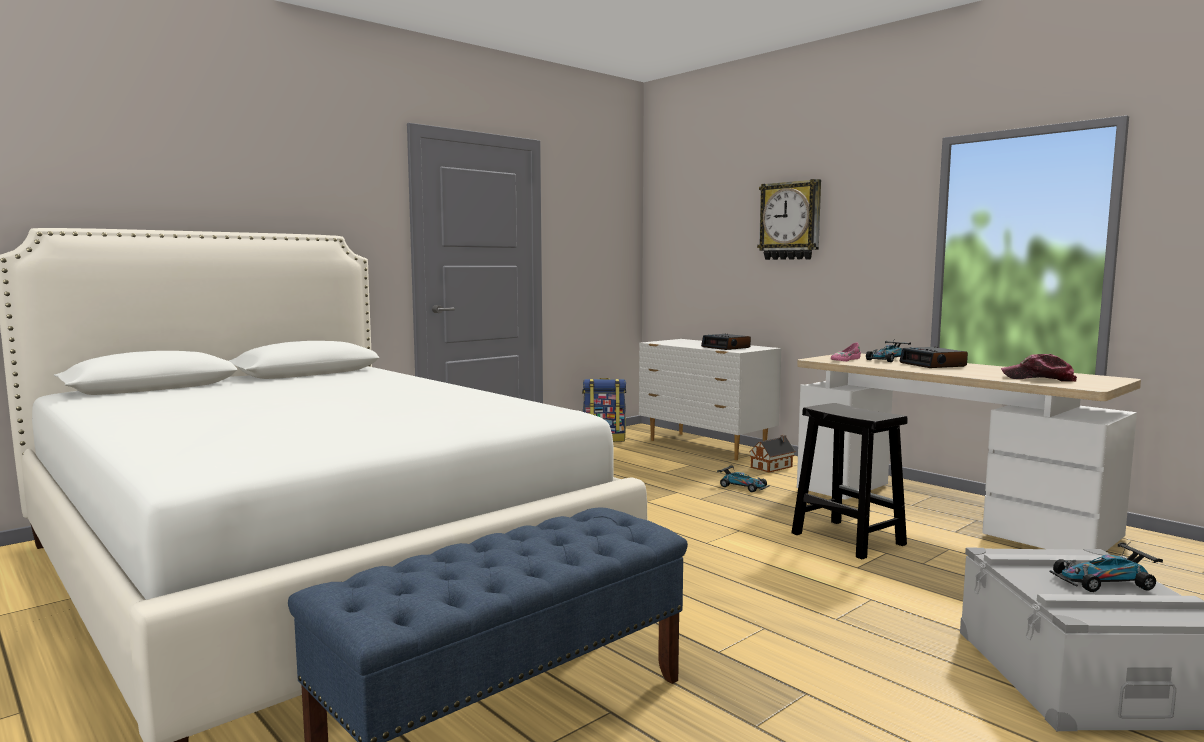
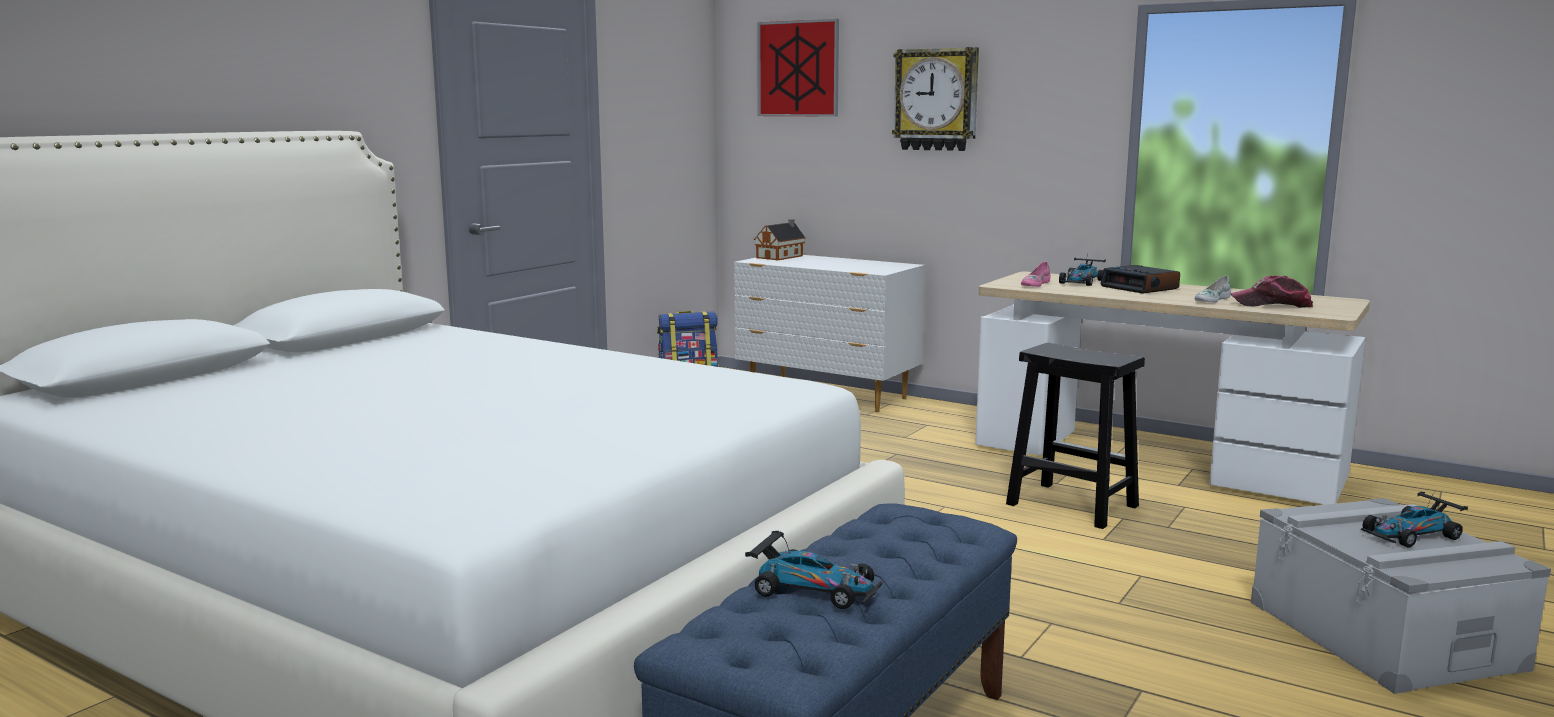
camera: 15 degrees left, 5 degrees up
alarm clock [701,334,751,350] -> none
toy car [717,464,770,492] -> toy car moved to [745,531,883,609]
toy house [749,435,796,473] -> toy house moved to [754,219,806,261]
none -> picture [757,19,839,117]
none -> white shoe [1194,276,1231,303]

